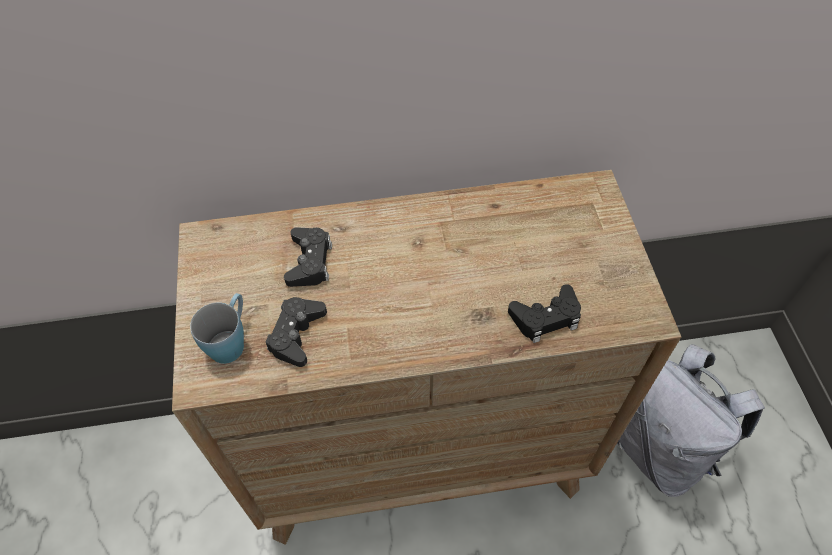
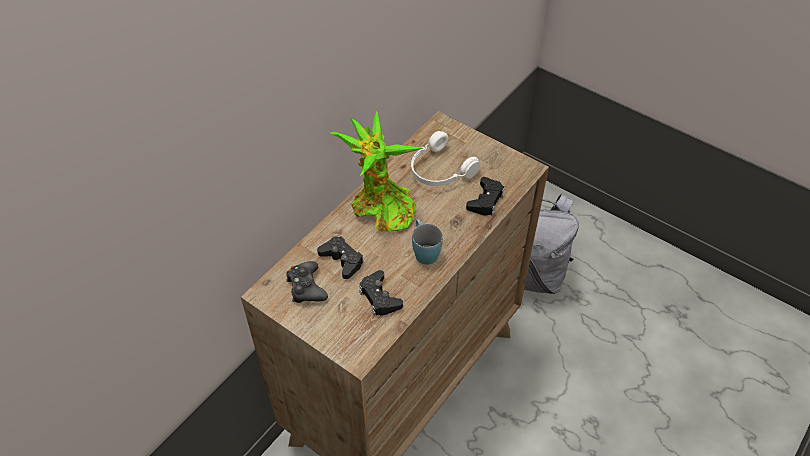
camera: 45 degrees left, 5 degrees down
blue mug [190,293,244,364] -> blue mug moved to [412,219,443,265]
none -> black game controller [286,261,328,303]
none -> potted plant [331,111,423,232]
none -> white headphones [411,131,481,186]

